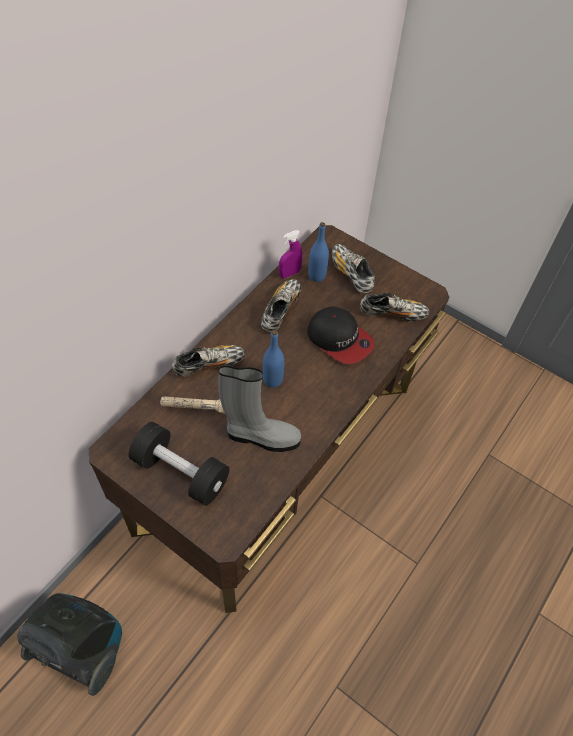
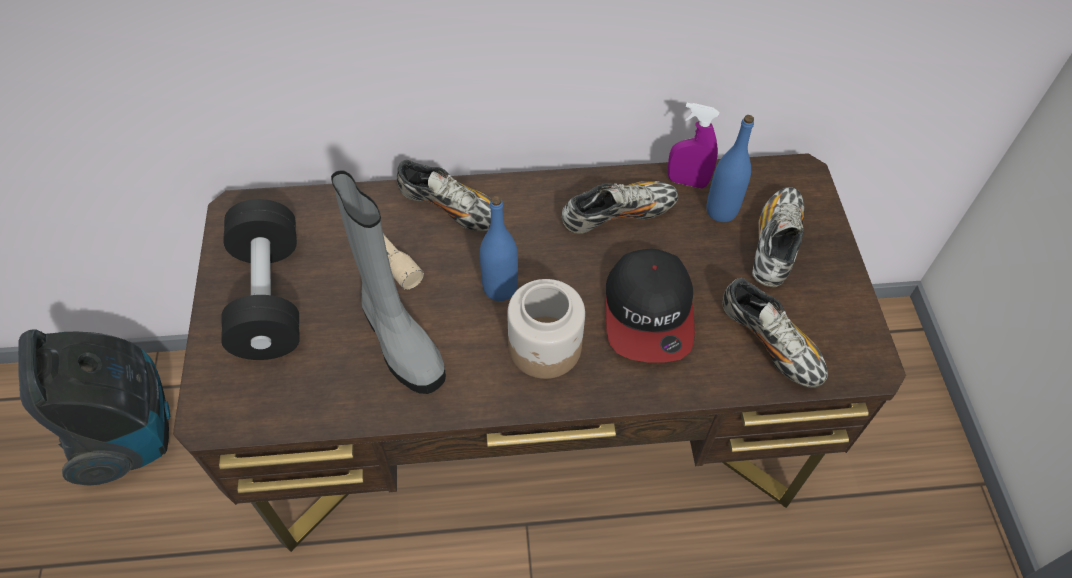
camera: 50 degrees right, 0 degrees up
none -> jar [507,279,585,379]

